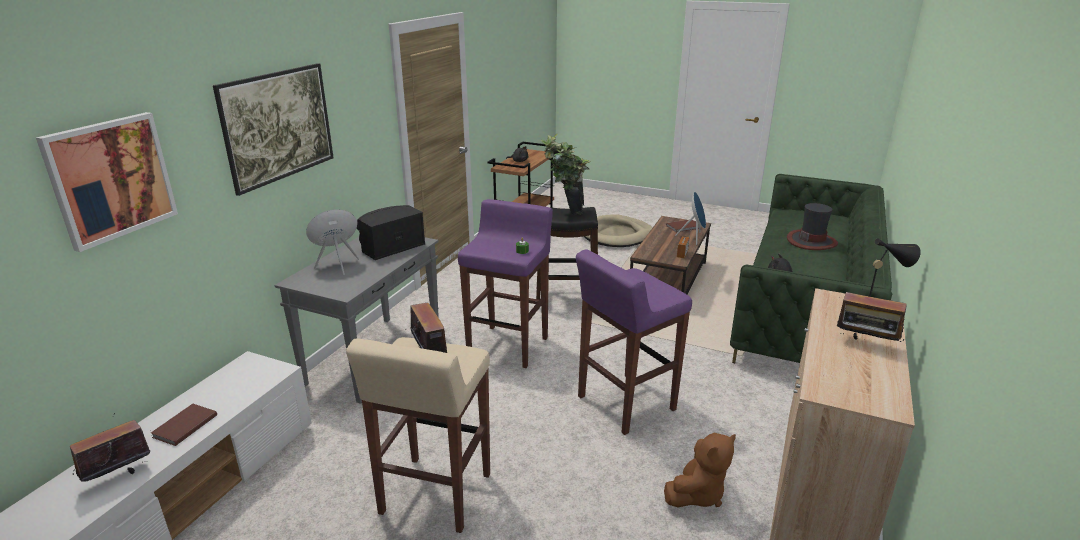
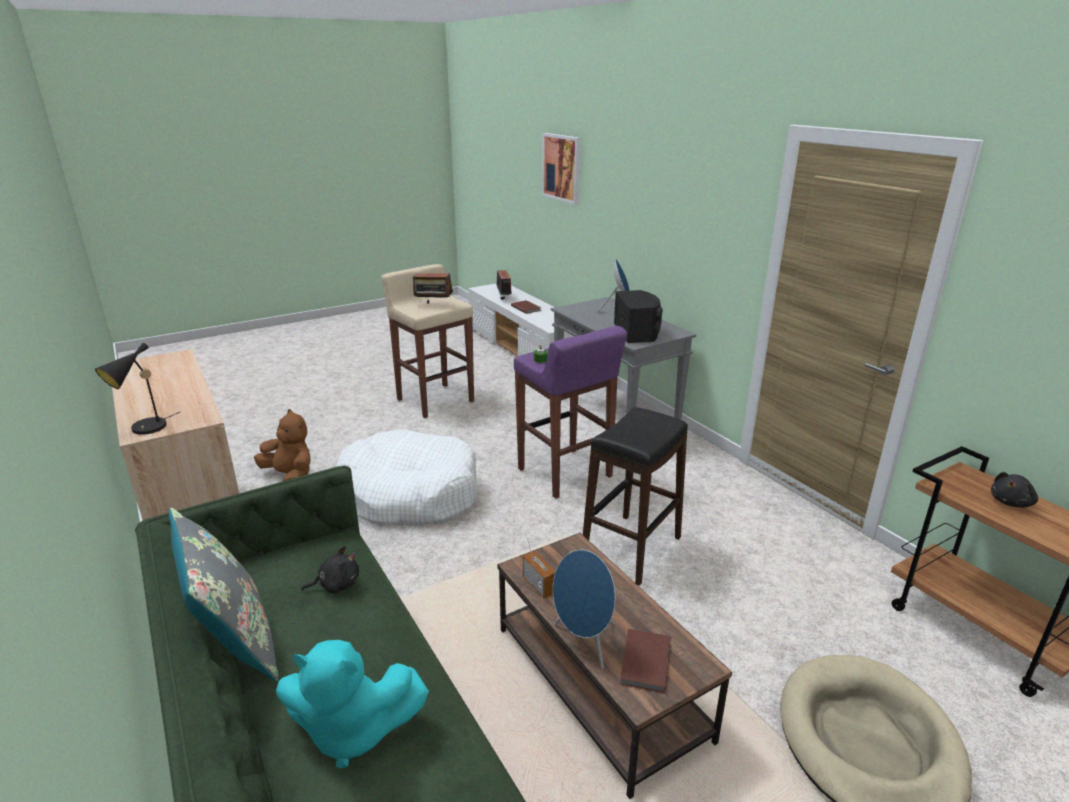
camera: 125 degrees right, 0 degrees up
picture [213,63,334,196] -> none
potted plant [540,134,591,215] -> none
purple stool [576,249,692,435] -> white dog bed [335,429,478,525]
brown plush toy [664,433,736,508] -> brown plush toy turned 135 degrees clockwise [254,409,311,481]
hat [787,203,838,250] -> turquoise plush toy [276,640,429,768]
radio [837,288,907,342] -> none
none -> grey pillow [169,508,278,681]

